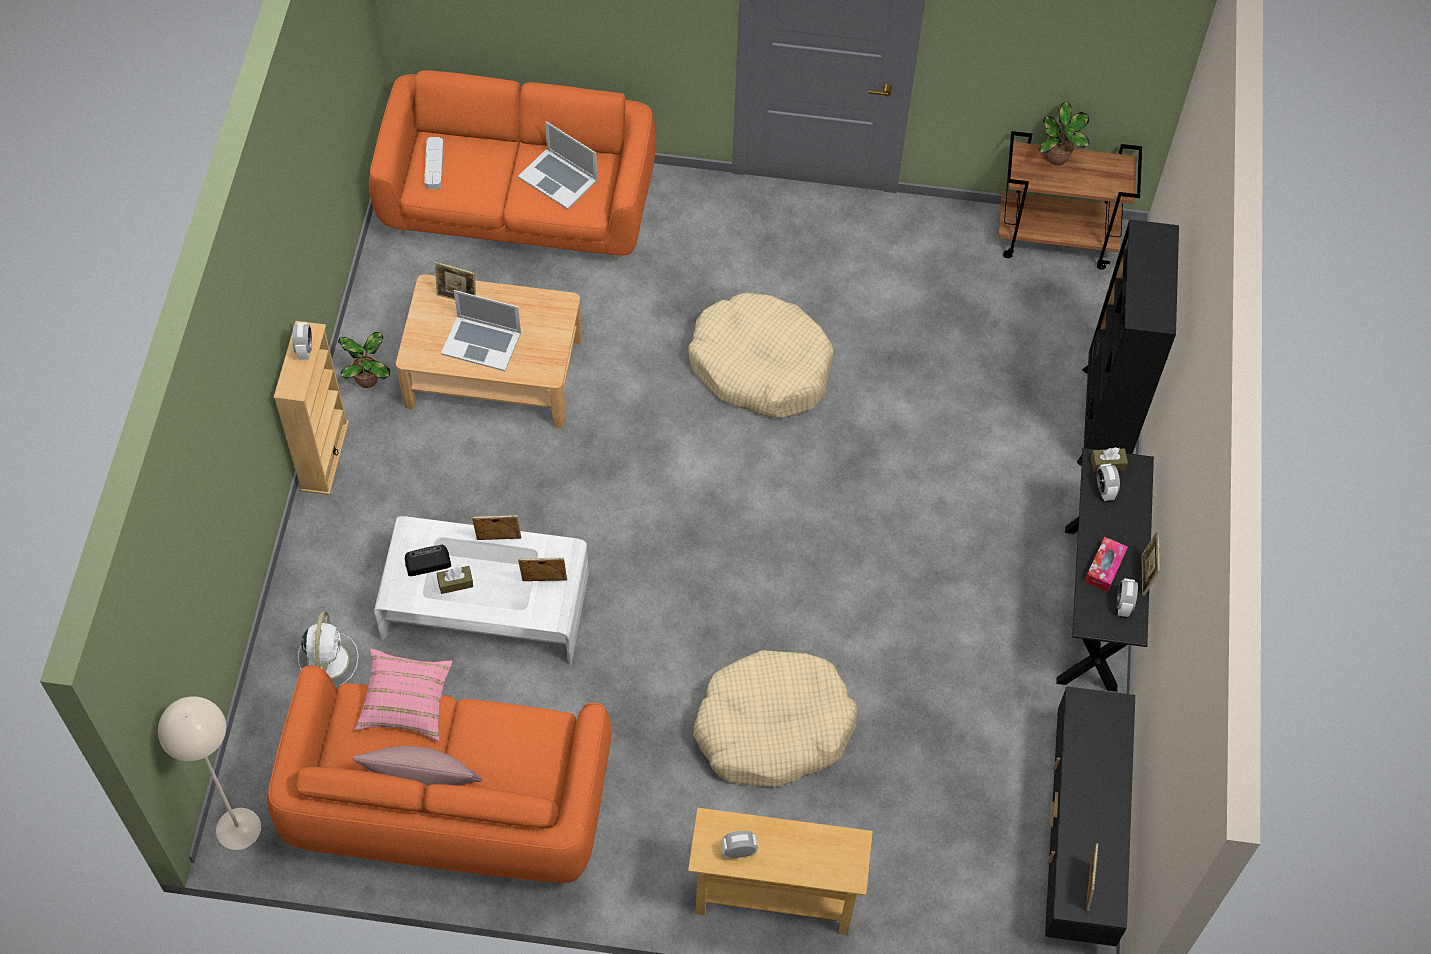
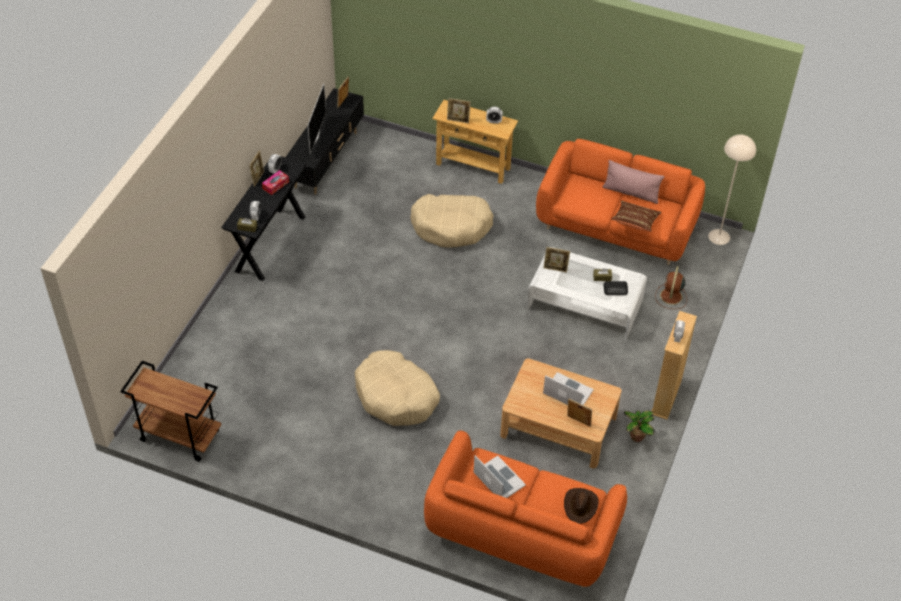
camera: 165 degrees left, 10 degrees down
white fan [298,612,359,686] -> brown fan [655,266,687,309]
pink pillow [355,649,452,741] -> brown pillow [611,201,662,232]
grey tray [424,137,444,189] -> brown hat [564,488,599,524]
picture frame [472,515,521,540] -> picture frame moved to [447,98,471,123]
potted plant [1039,101,1089,165] -> none
black bookcase [1077,219,1179,466] -> none
none -> television [308,84,326,154]

